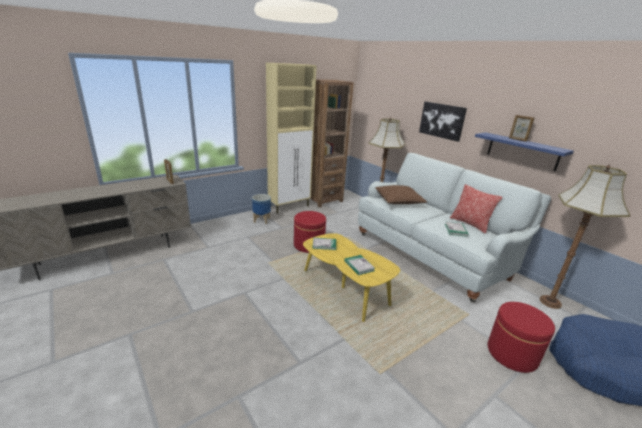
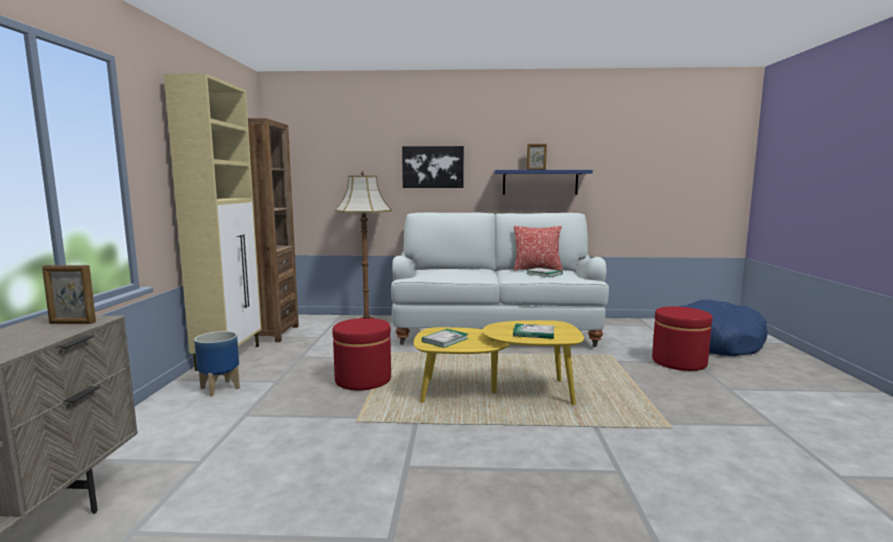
camera: 50 degrees left, 15 degrees down
brown pillow [375,185,427,204] -> none
floor lamp [539,164,630,309] -> none

